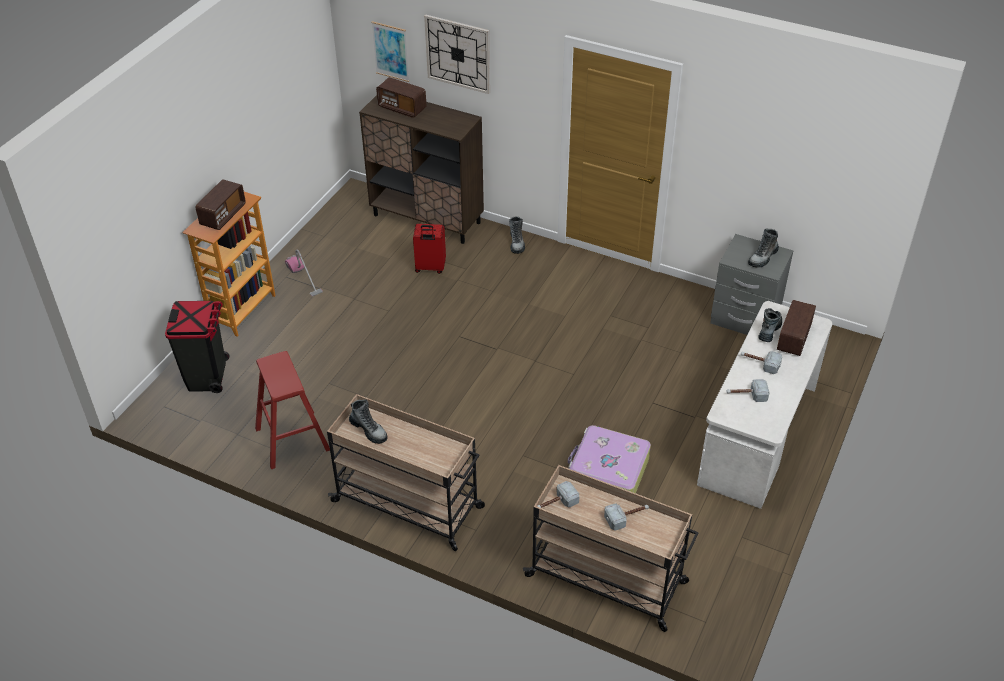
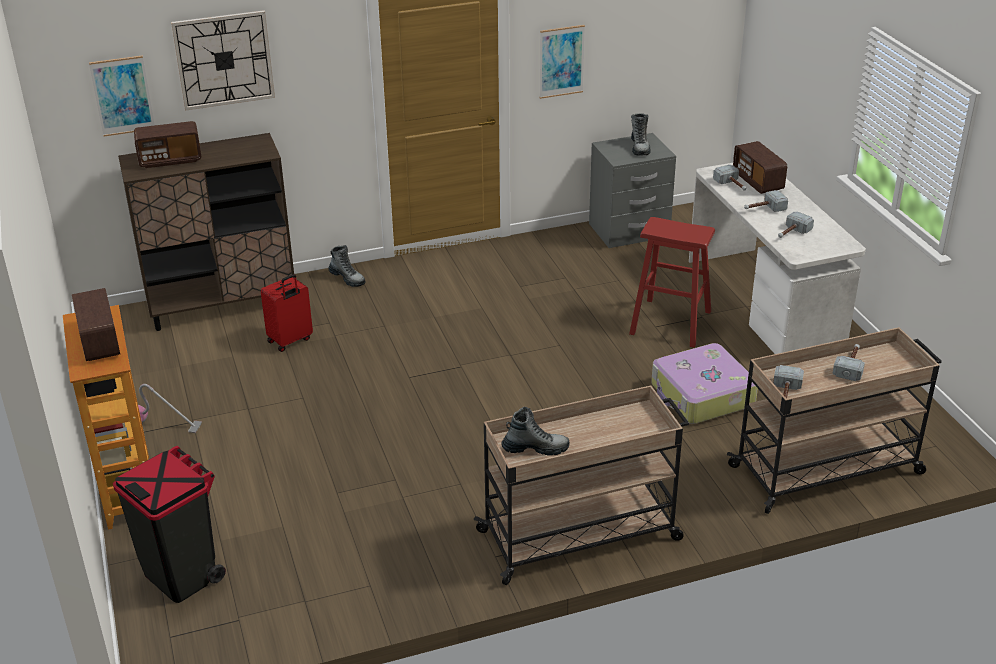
camera: 45 degrees left, 10 degrees down
red stool [255,351,330,469] -> red stool moved to [629,217,715,348]
boot [758,308,782,342] -> hammer [713,165,747,191]
none -> picture [540,25,585,99]

